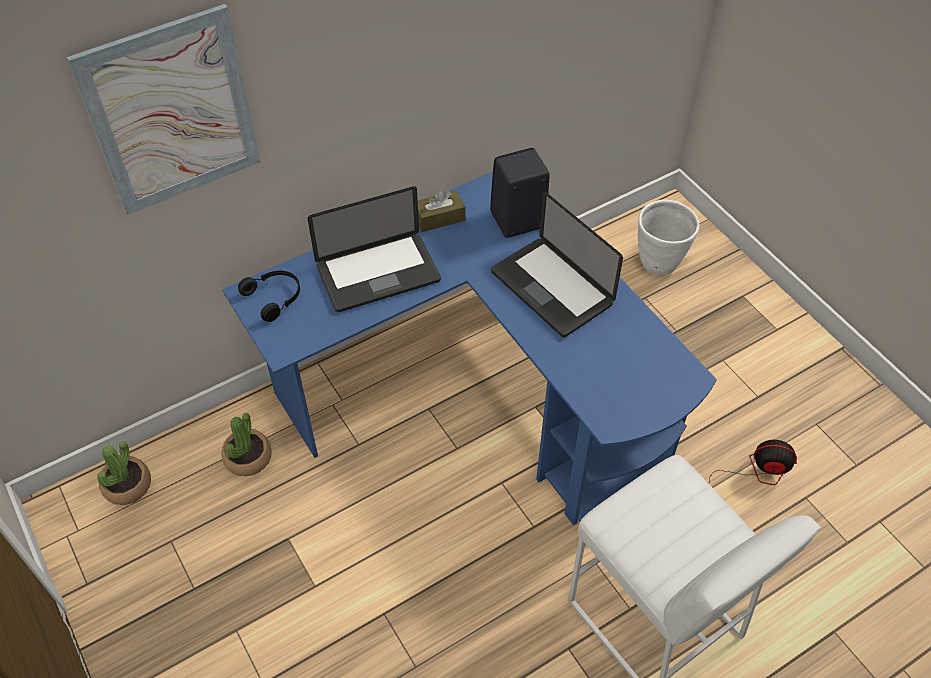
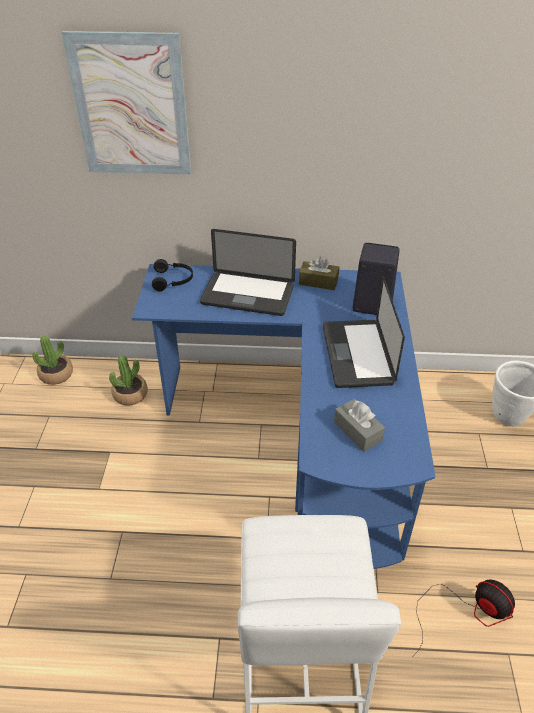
camera: 35 degrees right, 10 degrees down
none -> grey tissue box [334,399,385,452]

